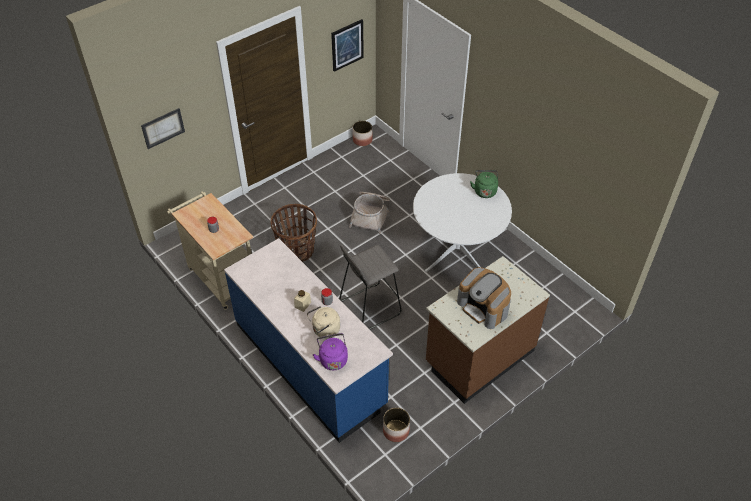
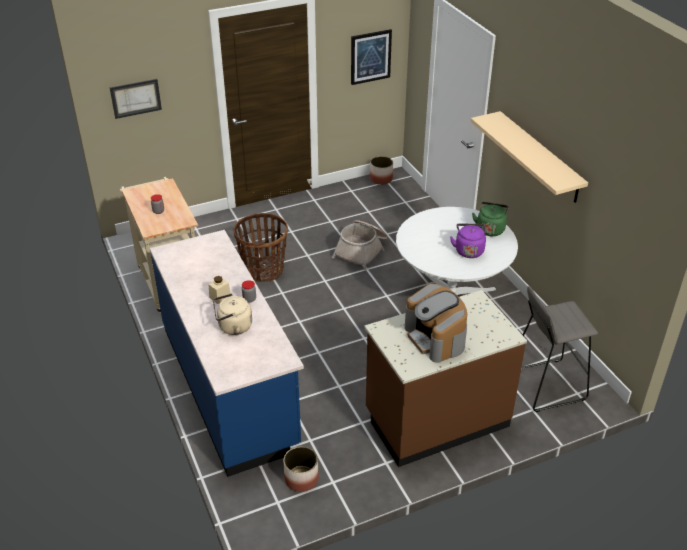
camera: 15 degrees right, 10 degrees down
purple kettle [313,333,348,370] -> purple kettle moved to [450,223,486,258]
grey stool [339,244,401,329] -> grey stool moved to [521,286,598,412]
none -> beige shelf [470,111,588,203]

